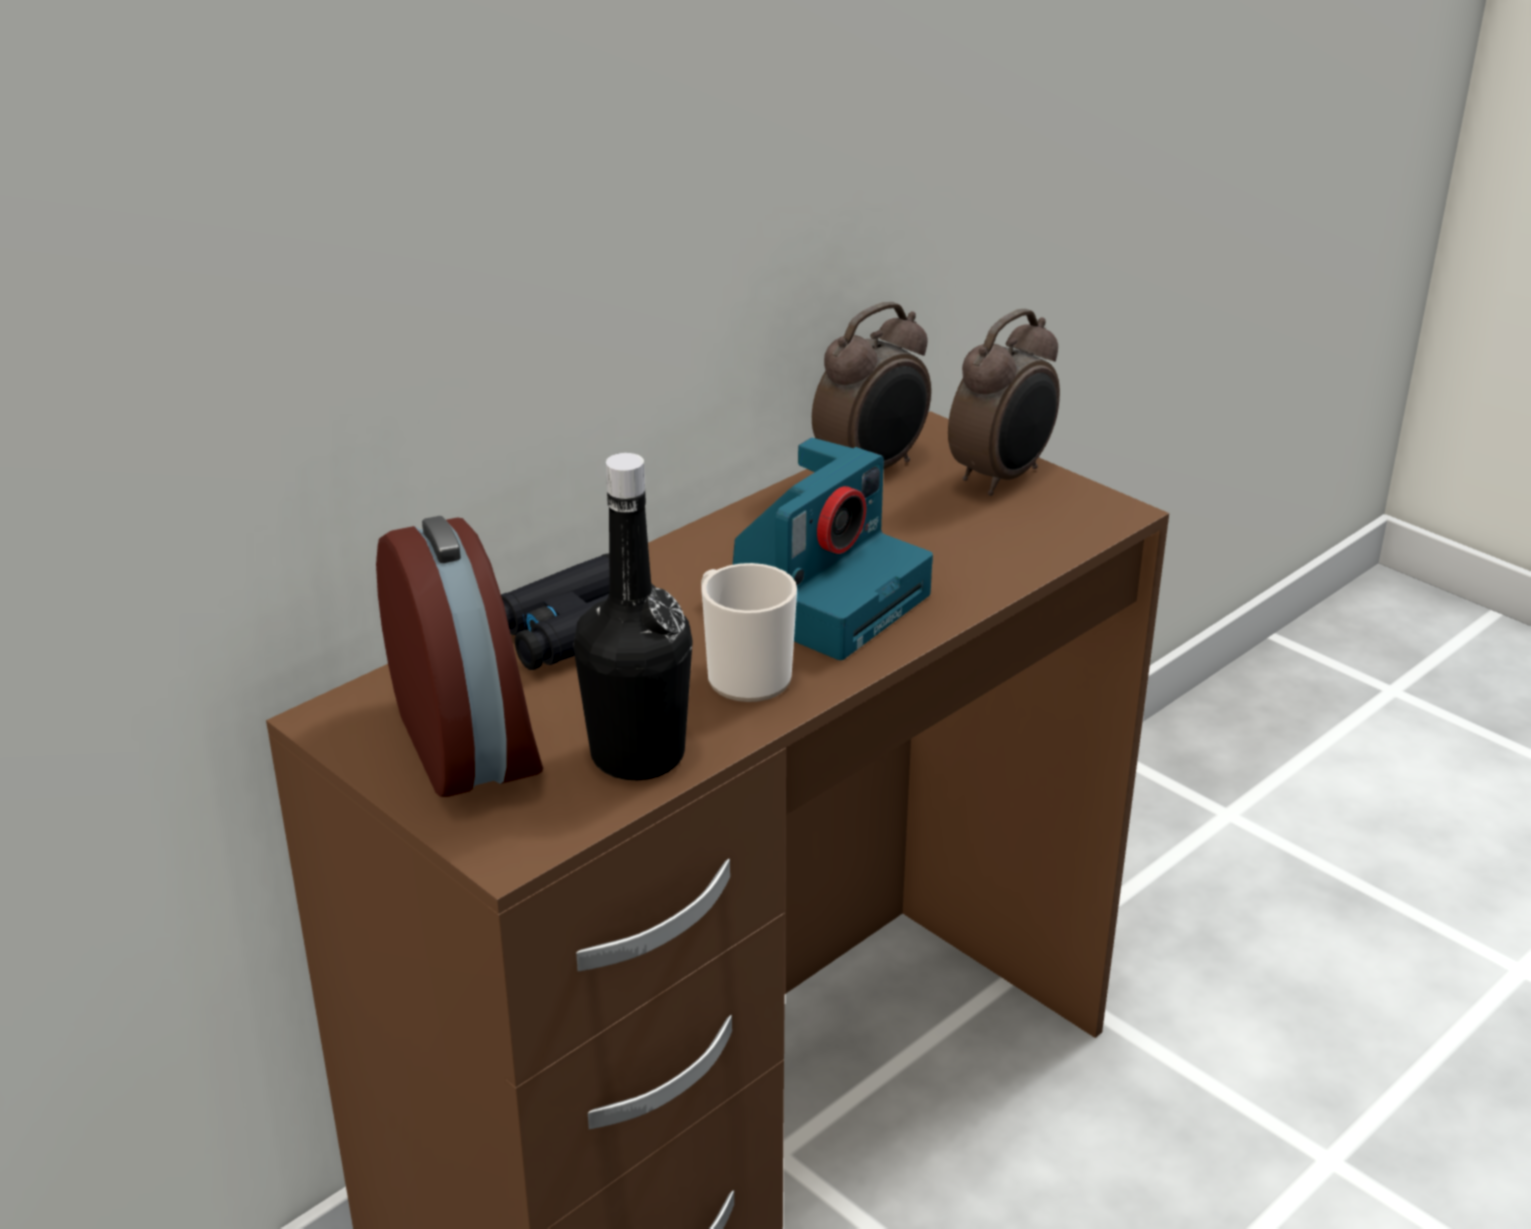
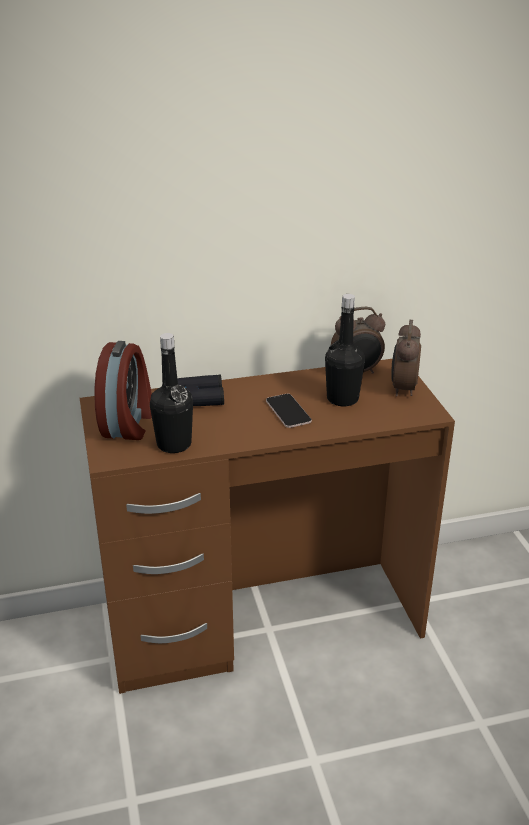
camera: 30 degrees right, 0 degrees up
mug [701,563,797,702] -> none
camera [732,438,933,660] -> phone [266,394,312,428]
alarm clock [948,309,1060,496] -> alarm clock turned 120 degrees clockwise [392,320,421,397]
none -> black bottle [325,294,365,406]

